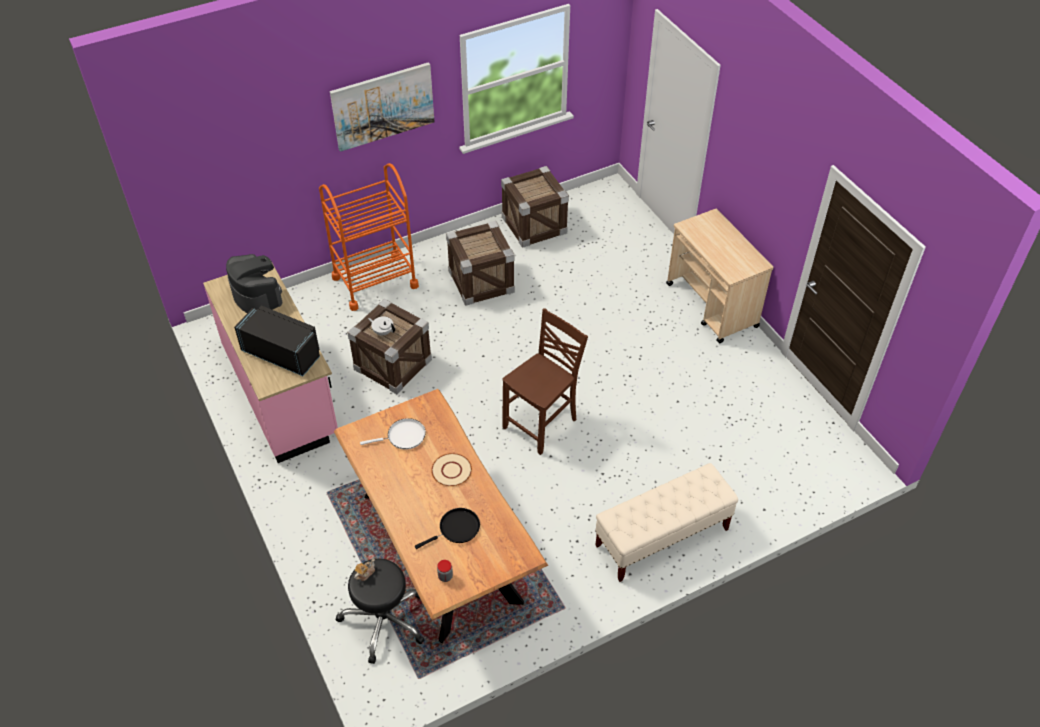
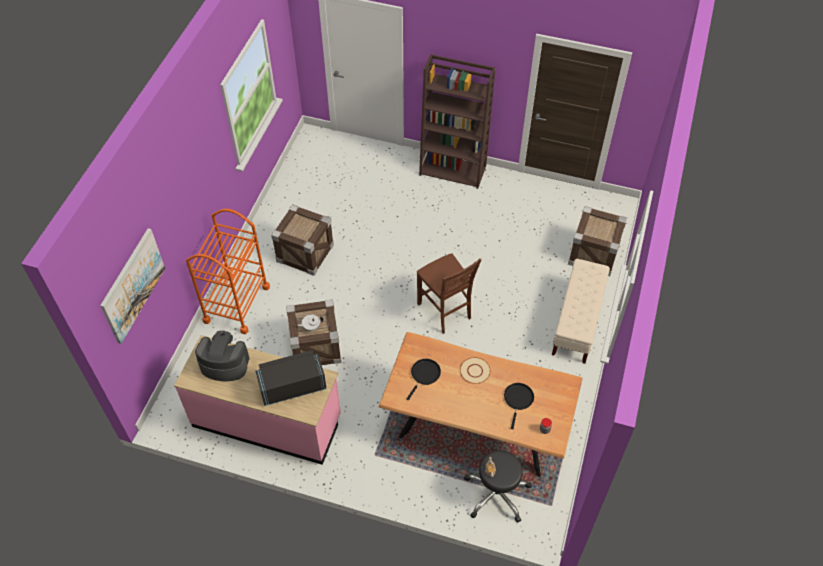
camera: 45 degrees left, 5 degrees up
picture [330,62,434,152] -> picture moved to [100,228,165,344]
white frying pan [360,418,426,450] -> black frying pan [407,359,441,400]
crate [501,166,569,248] -> crate moved to [568,206,627,276]
brown chair [502,308,588,455] -> brown chair turned 150 degrees clockwise [417,253,481,334]
beige cart [666,209,774,343] -> brown bookcase [419,54,495,189]

